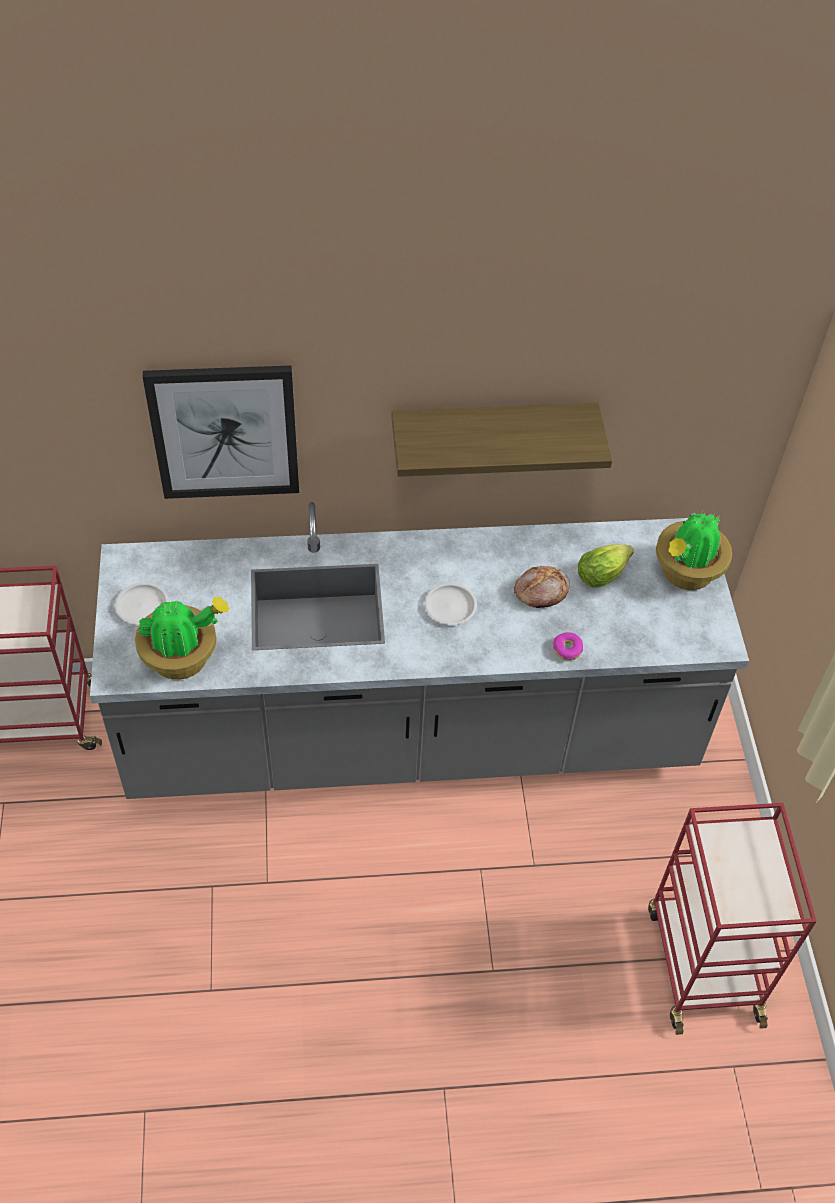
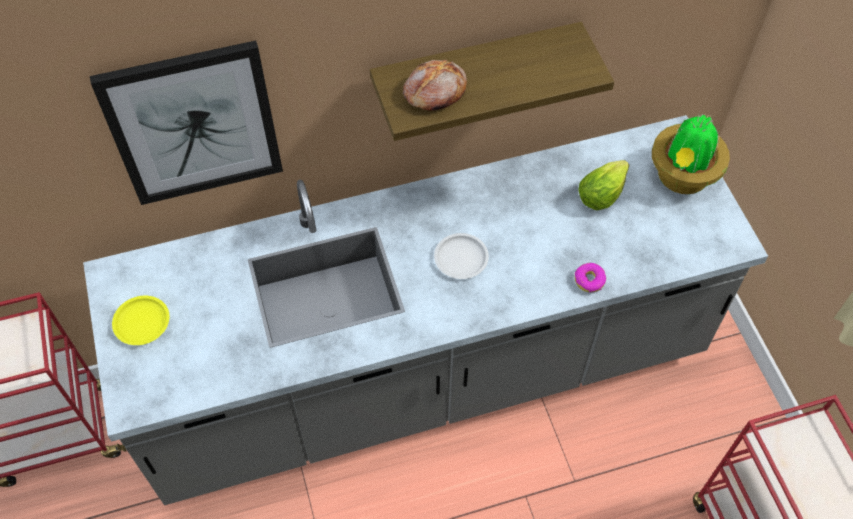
camera: 10 degrees left, 5 degrees up
white plate [115,582,169,625] -> yellow plate [112,296,169,345]
potted plant [133,597,230,680] -> none
bread [514,566,570,608] -> bread moved to [403,60,467,111]

